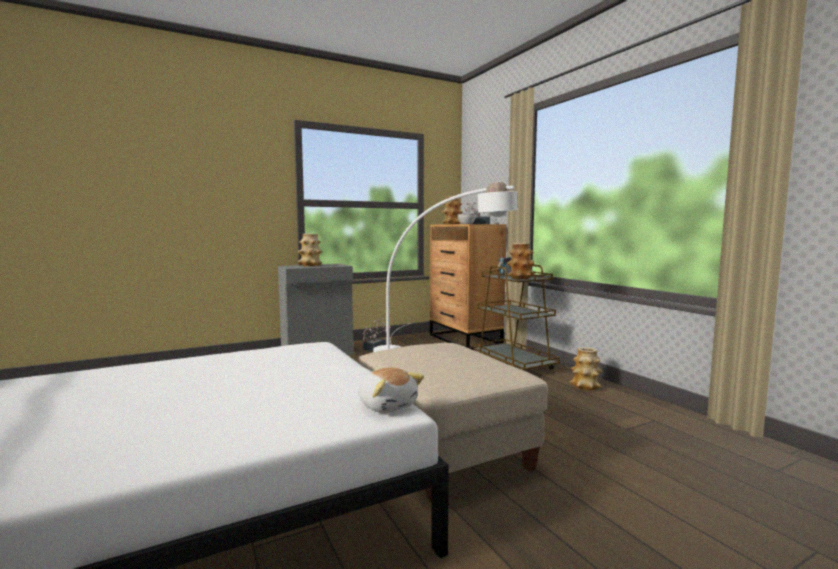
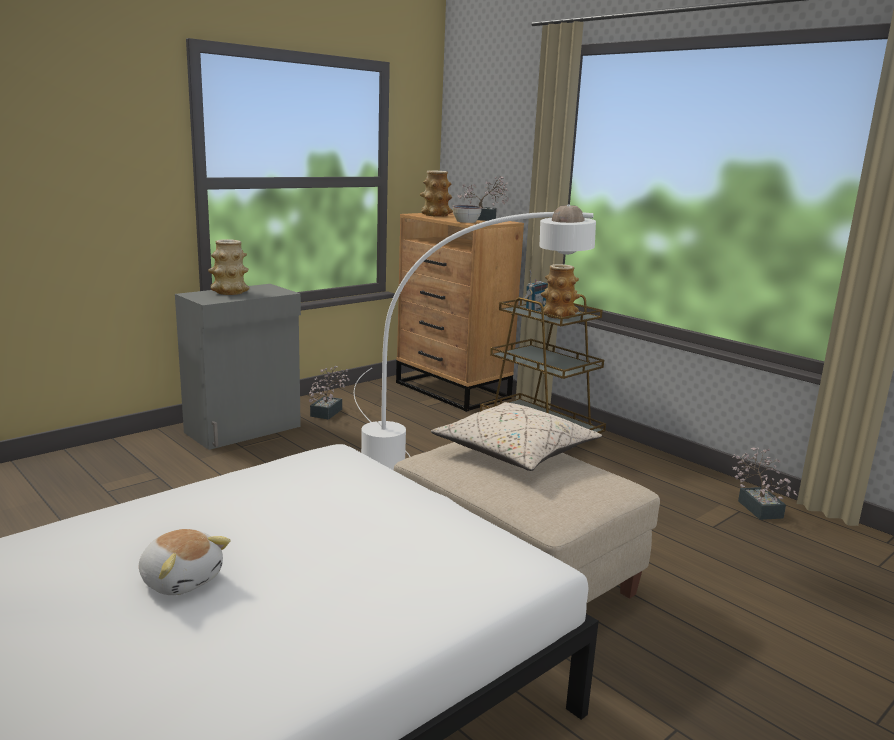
camera: 15 degrees left, 10 degrees up
plush toy [359,367,424,413] -> plush toy moved to [139,529,230,595]
vase [569,347,603,390] -> none
none -> beige pillow [431,402,602,471]
none -> potted plant [732,447,797,520]

